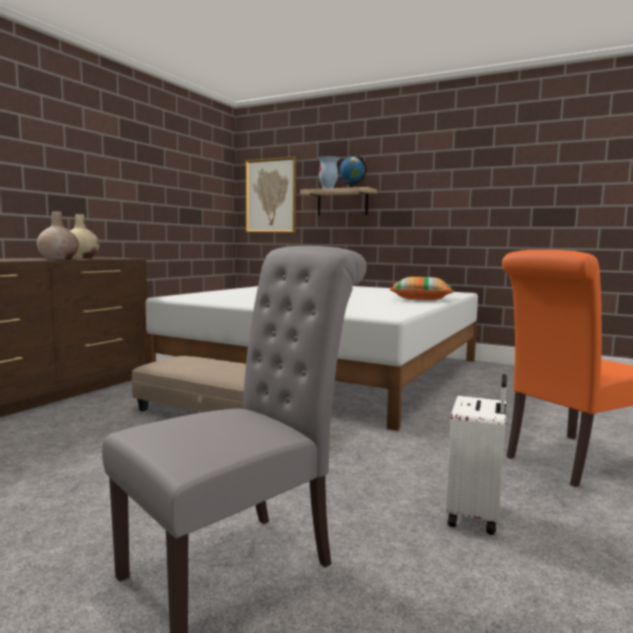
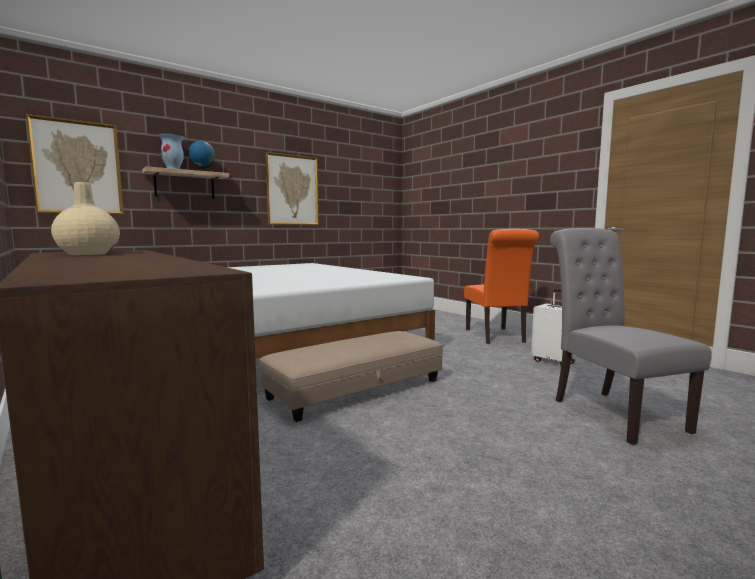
camera: 65 degrees left, 0 degrees up
beige vase [37,211,79,260] -> none
pillow [390,277,454,300] -> none
none -> picture [265,152,319,225]

